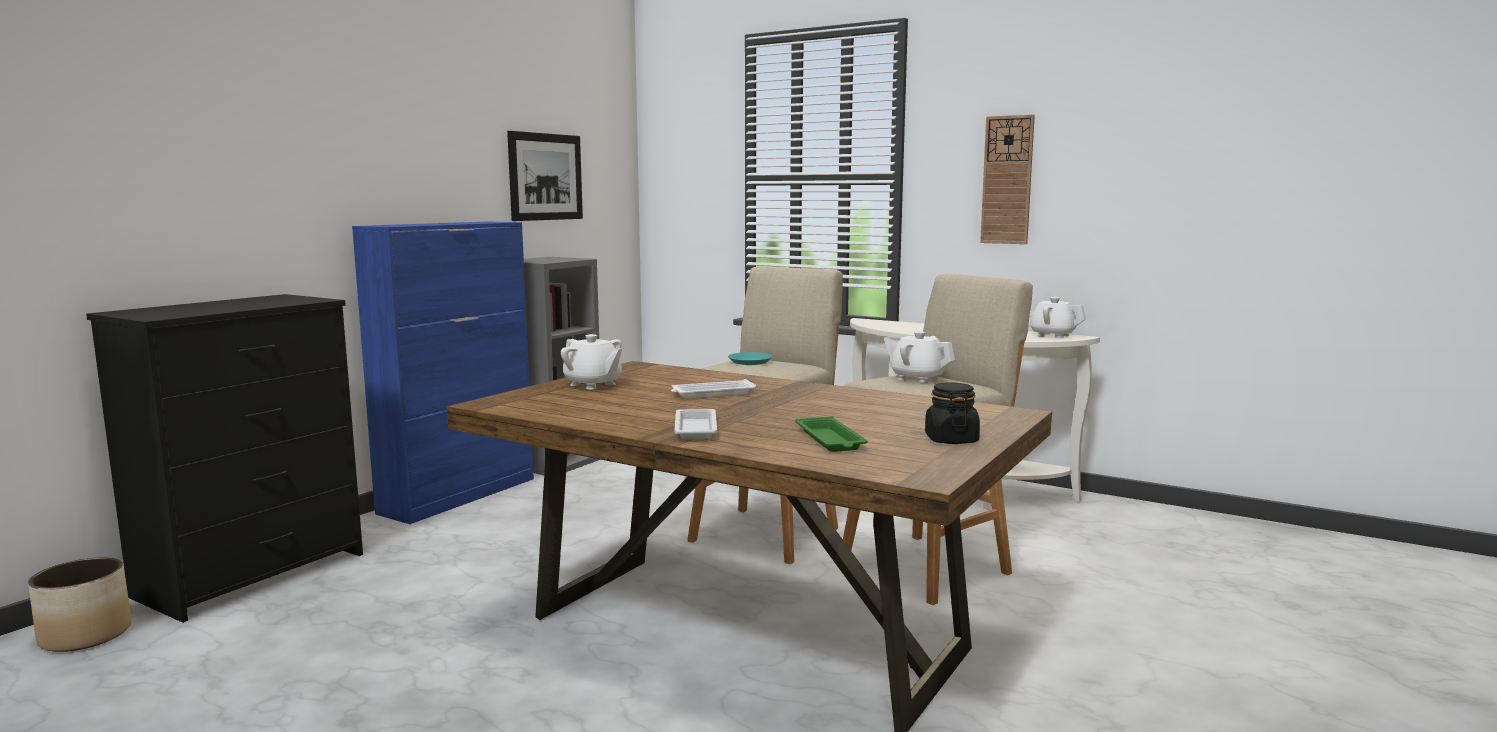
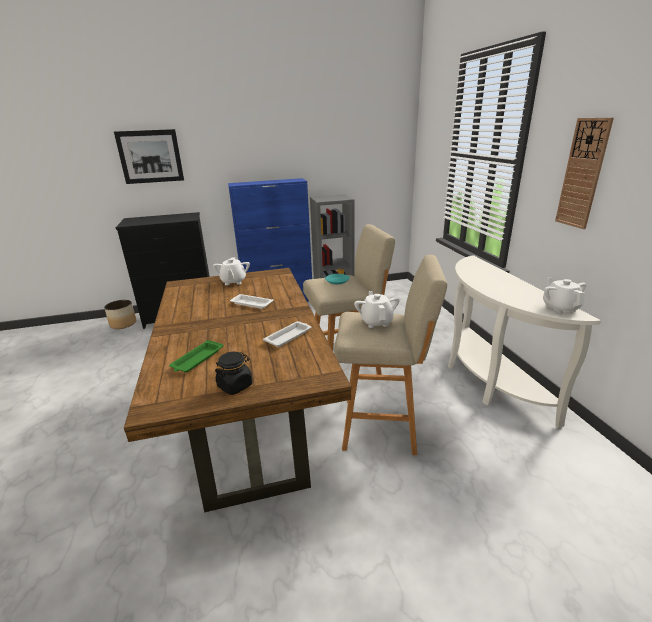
camera: 45 degrees right, 15 degrees up
picture [507,131,583,221] -> picture moved to [114,129,184,184]
white tray [674,409,717,439] -> white tray moved to [263,321,312,347]

